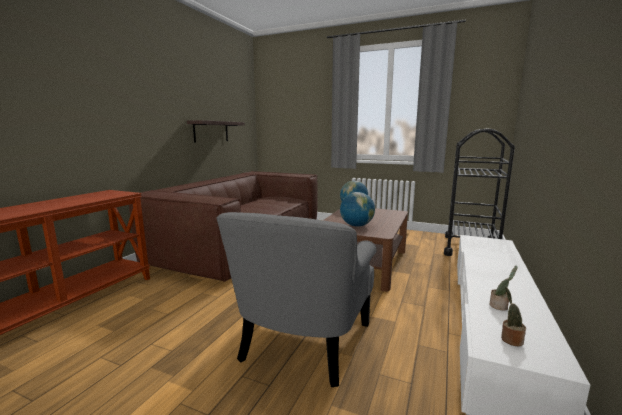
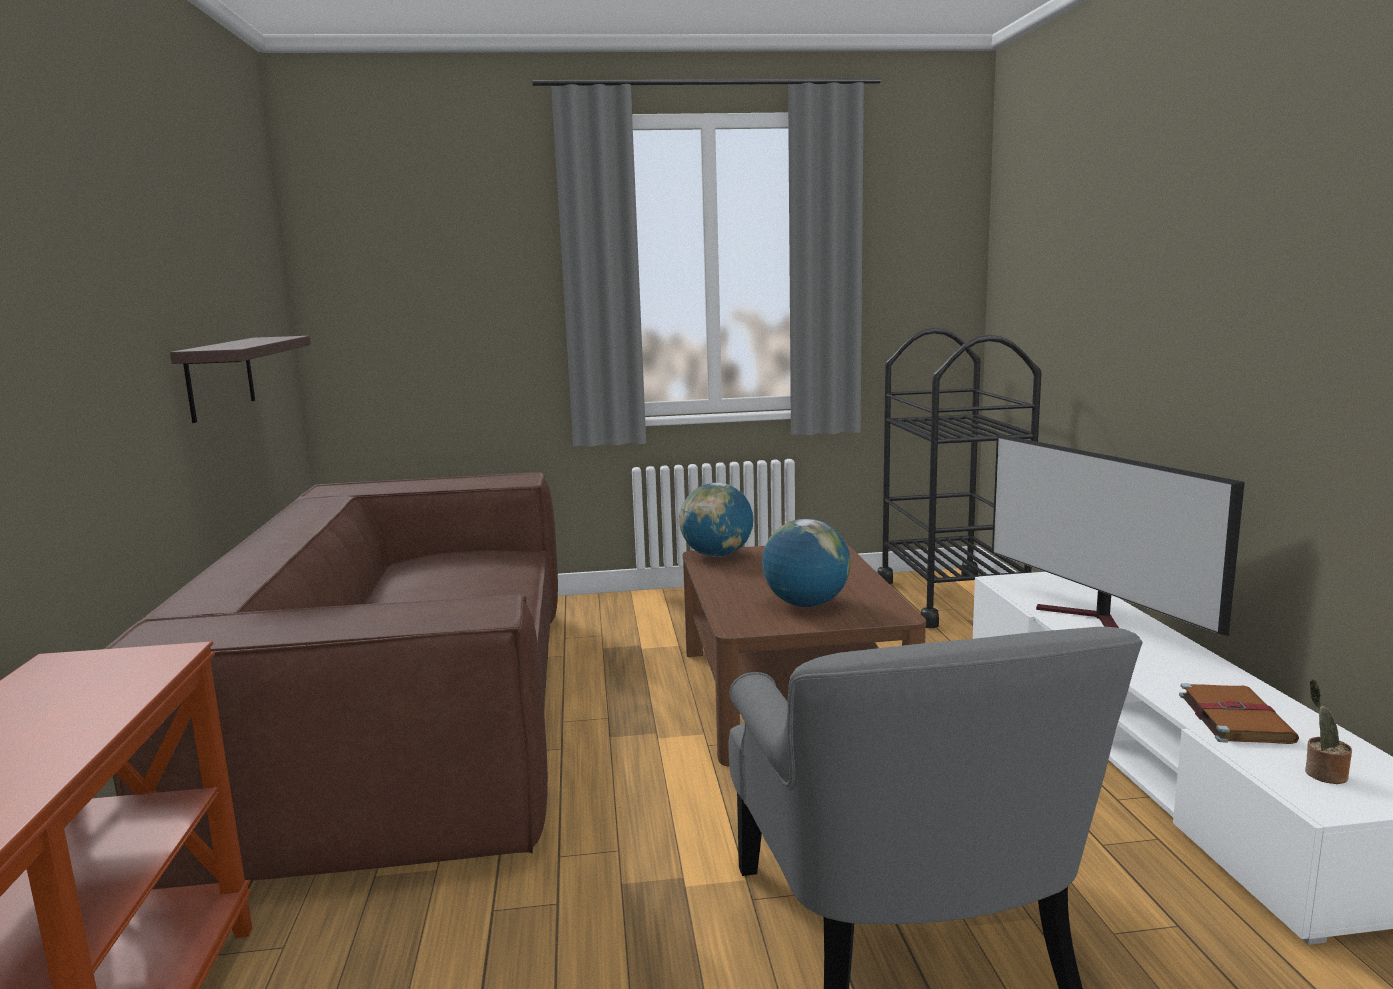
camera: 30 degrees left, 0 degrees up
potted plant [490,266,518,310] -> brown book [1179,683,1299,744]
none -> television [992,434,1245,636]

